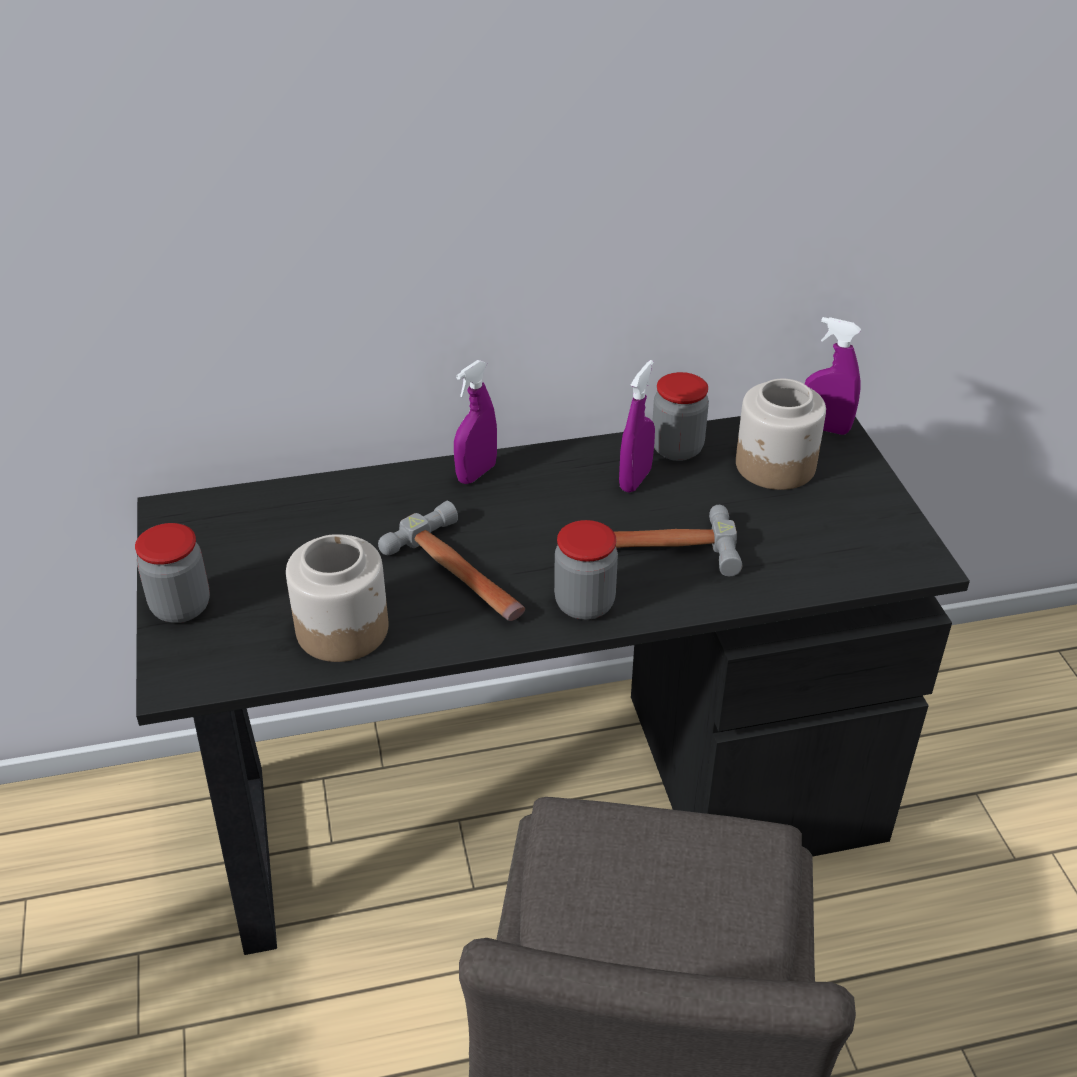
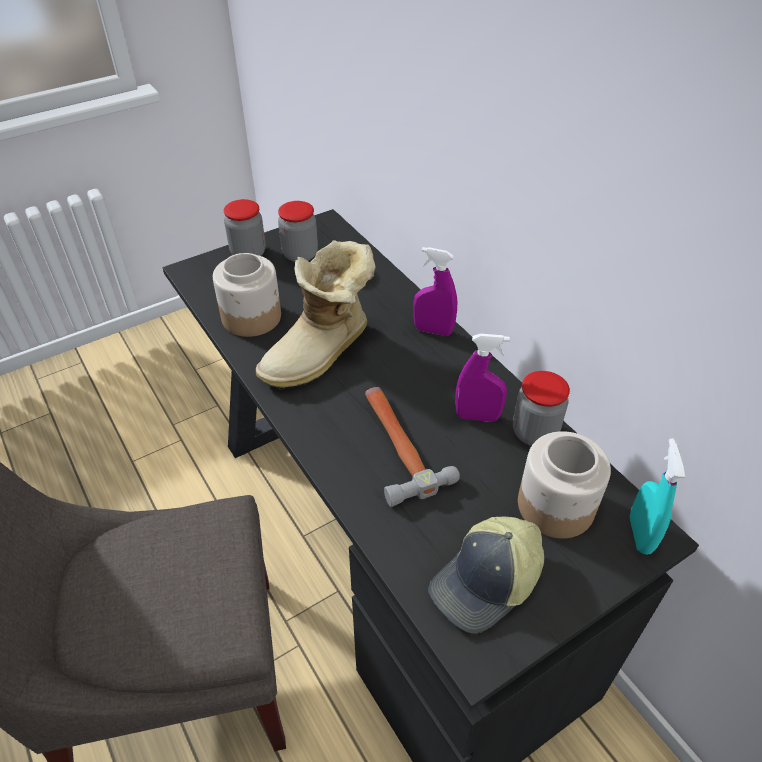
camera: 70 degrees right, 5 degrees up
hammer [378,501,525,621] -> boot [256,240,376,390]
jar [554,520,618,620] -> jar moved to [278,201,318,262]
purple spray bottle [805,317,861,435] -> turquoise spray bottle [630,438,685,555]
none -> cap [428,517,544,633]

